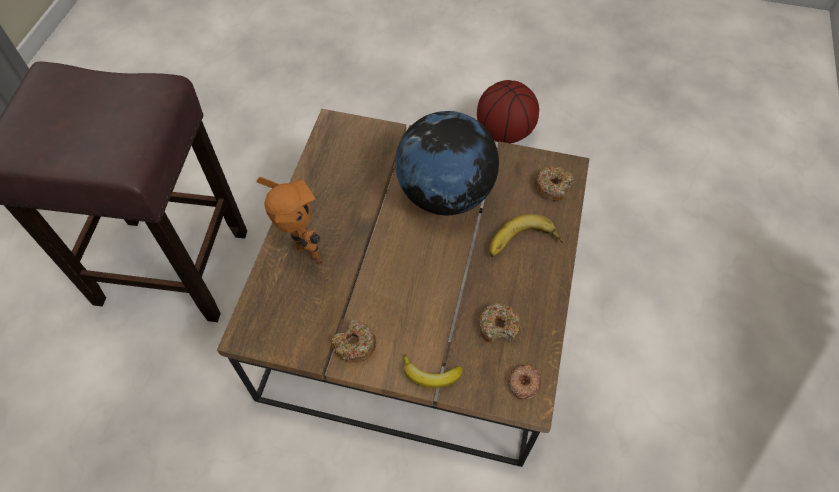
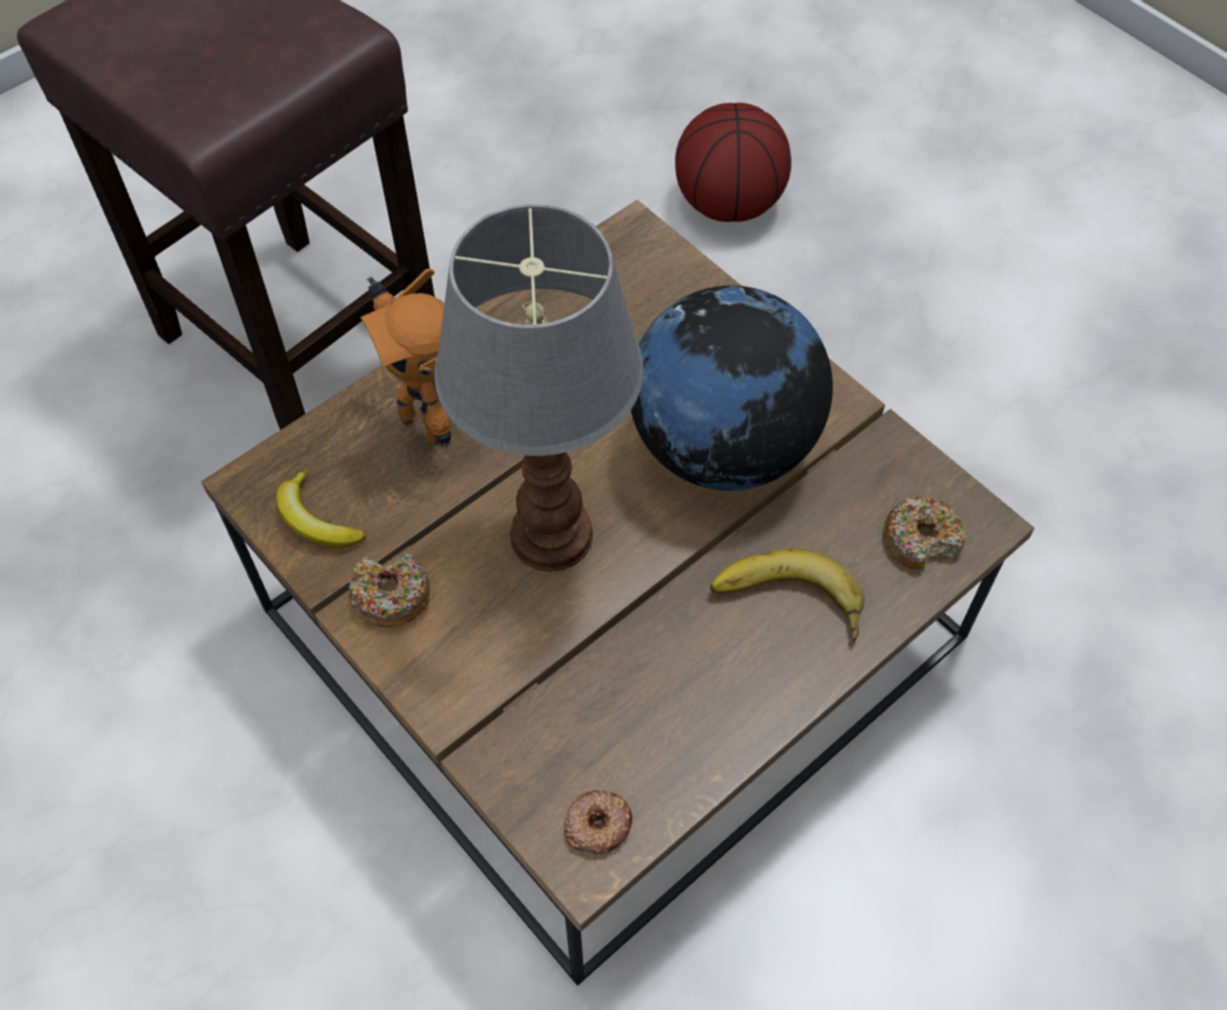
camera: 35 degrees right, 0 degrees up
toy robot [257,177,323,265] -> toy robot turned 150 degrees clockwise [360,269,451,448]
banana [404,354,463,388] -> banana moved to [276,469,366,548]
basketball [477,80,539,143] -> basketball moved to [675,103,791,222]
donut [478,303,521,343] -> none
none -> table lamp [434,204,644,572]

